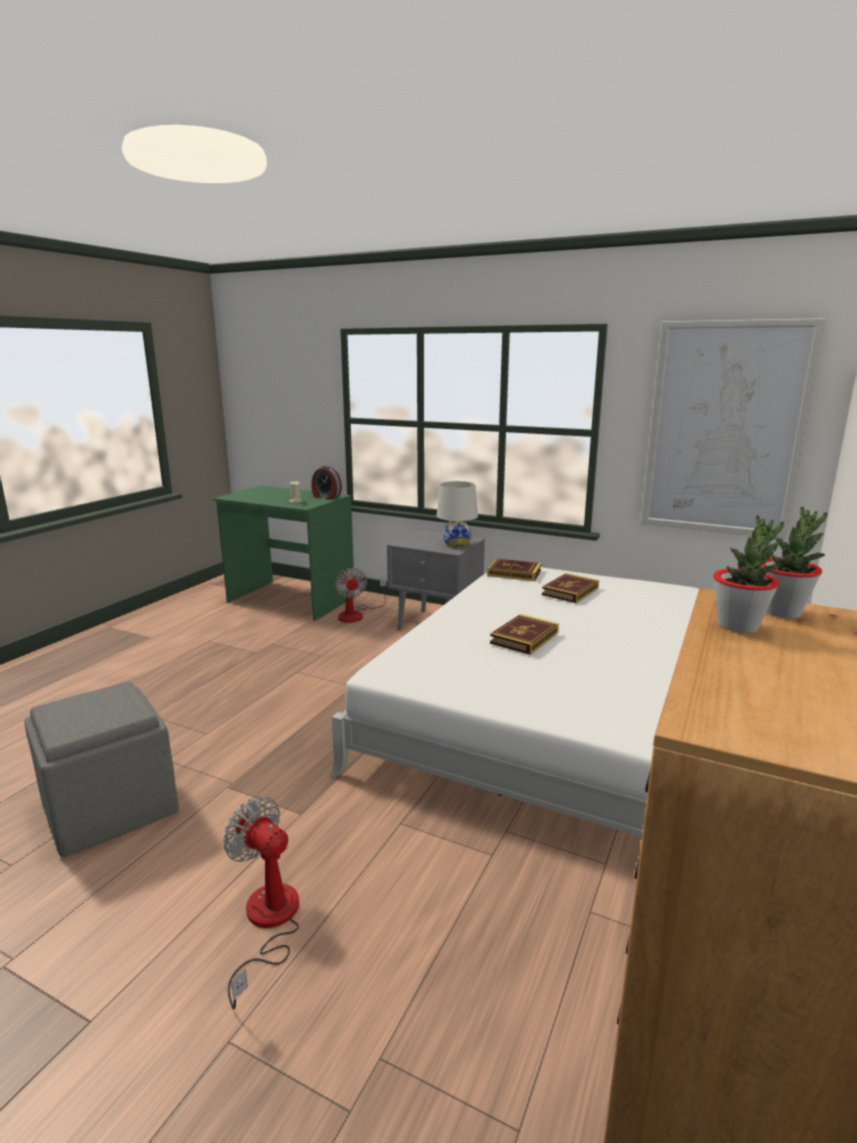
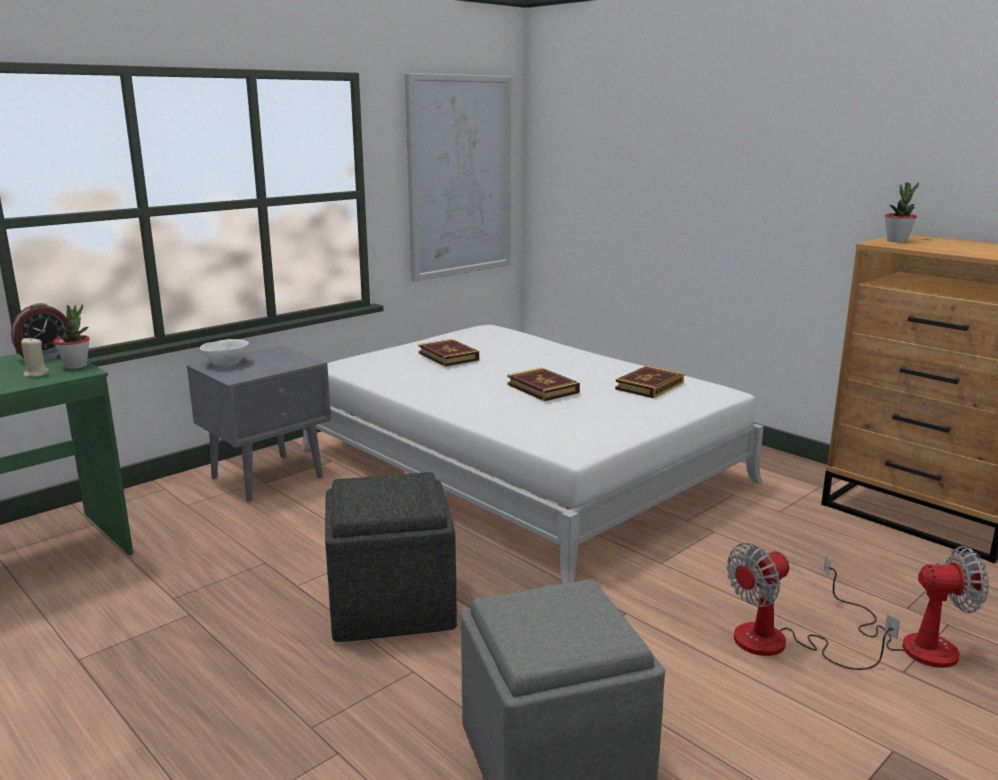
camera: 70 degrees left, 0 degrees up
fan [335,568,386,623] -> fan moved to [824,546,989,668]
white table lamp [436,481,478,547] -> none
book [487,558,542,581] -> book moved to [615,366,684,398]
potted plant [713,516,784,633] -> potted plant moved to [54,305,90,369]
none -> white bowl [200,339,249,366]
none -> grey ottoman [325,472,457,642]

